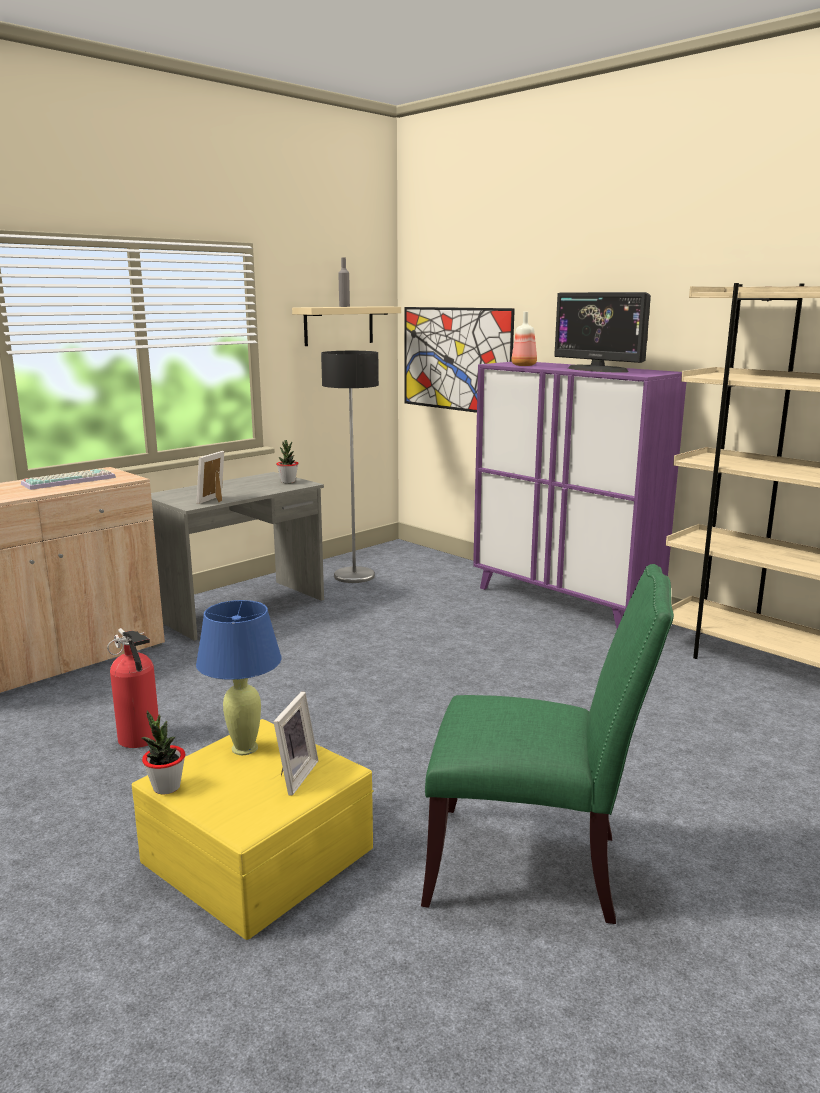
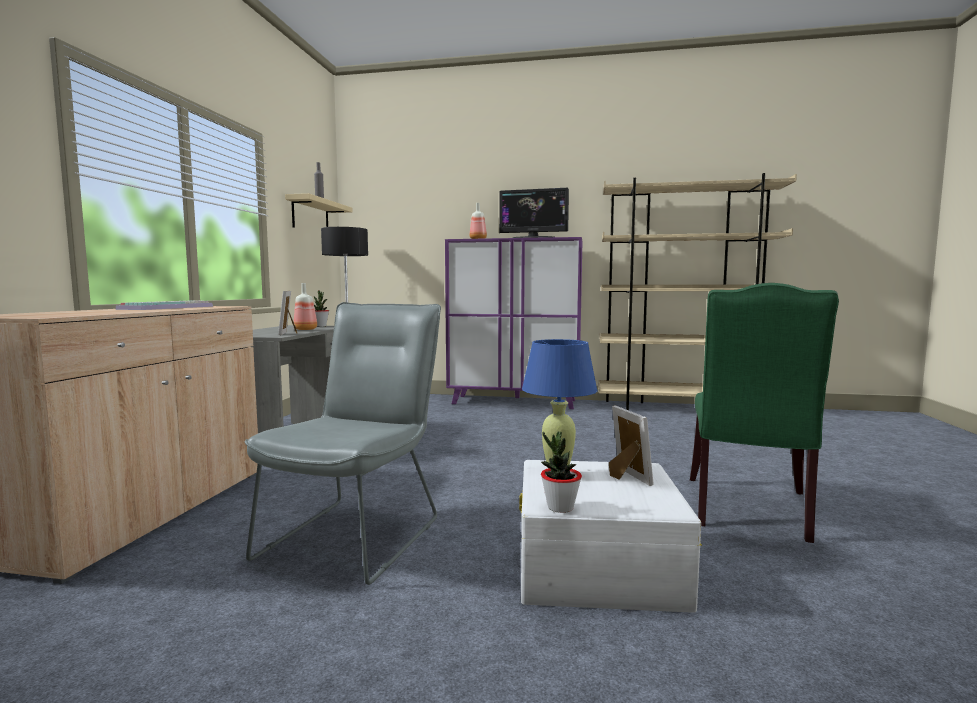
camera: 35 degrees left, 10 degrees down
fire extinguisher [107,628,160,748] -> grey chair [245,302,441,585]
yellow storage box [132,719,374,940] -> white storage box [519,460,702,613]
picture [404,307,515,413] -> none
green chair [421,564,674,924] -> green chair turned 135 degrees clockwise [690,283,839,543]
none -> bottle [294,283,317,330]

